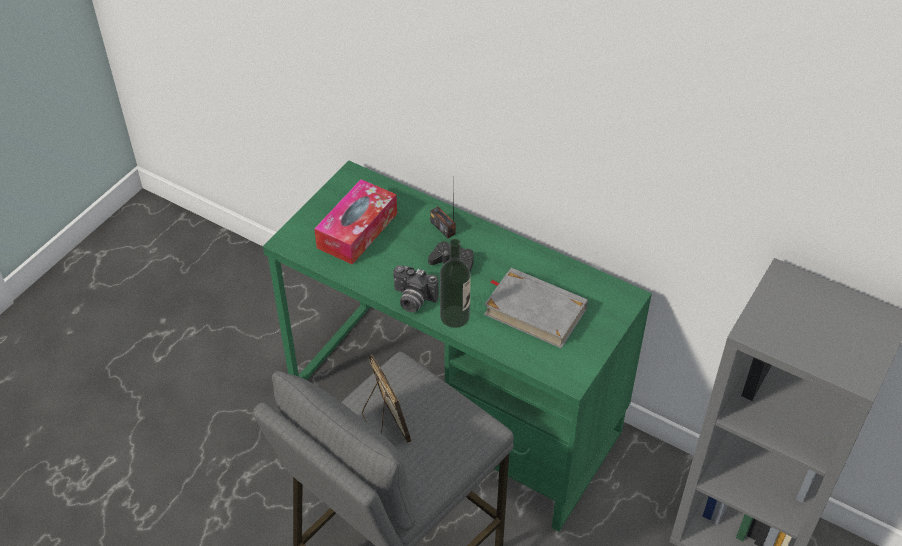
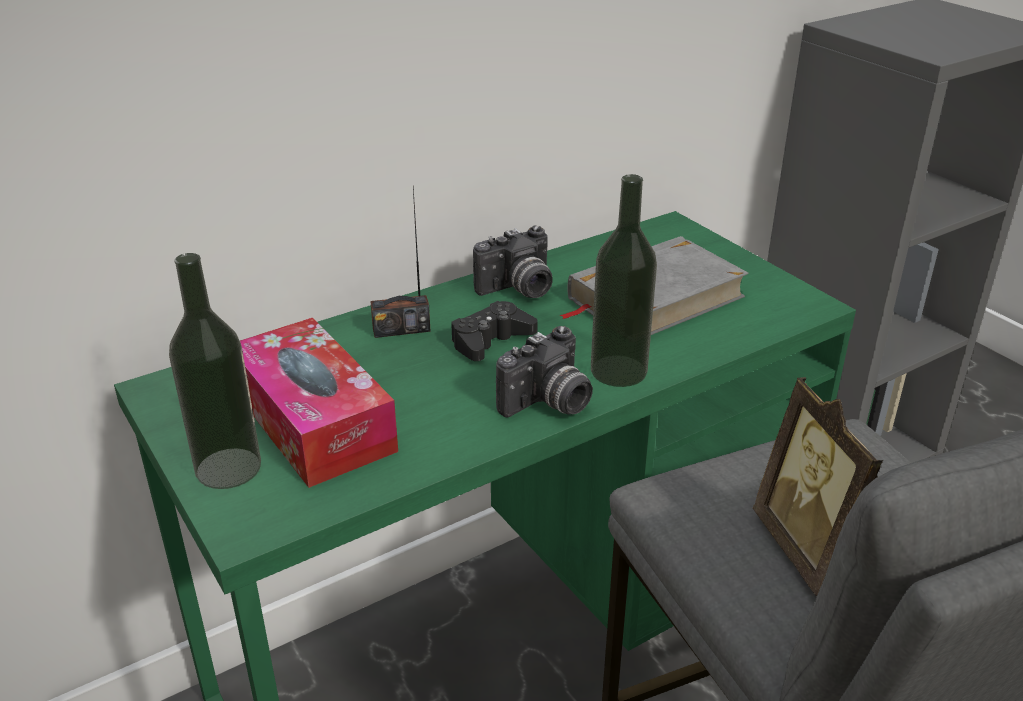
camera: 65 degrees left, 15 degrees down
picture frame [362,354,411,443] -> picture frame turned 105 degrees counterclockwise [753,377,883,596]
none -> bottle [169,253,261,489]
none -> camera [473,225,553,298]

